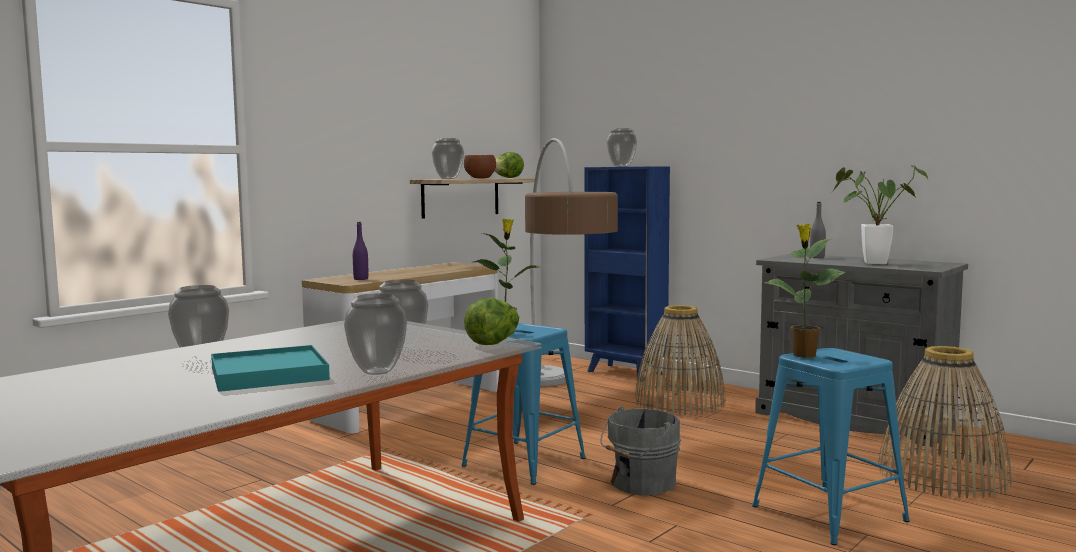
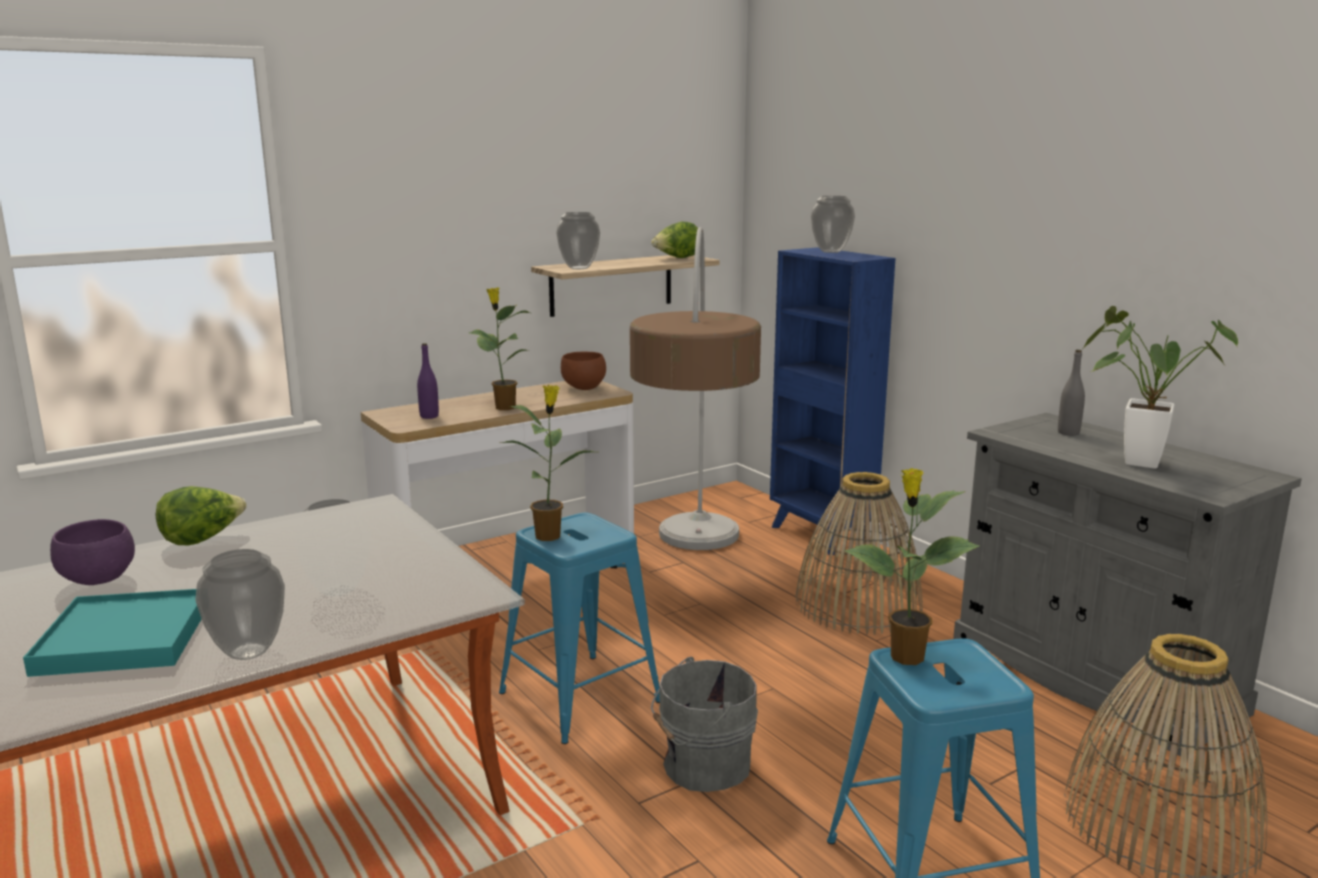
camera: 15 degrees right, 10 degrees up
vase [168,285,229,359] -> purple bowl [50,519,135,585]
brown bowl [464,155,496,179] -> brown bowl moved to [561,351,606,390]
lettuce [464,298,519,345] -> lettuce moved to [156,486,246,545]
none -> potted plant [469,288,530,410]

